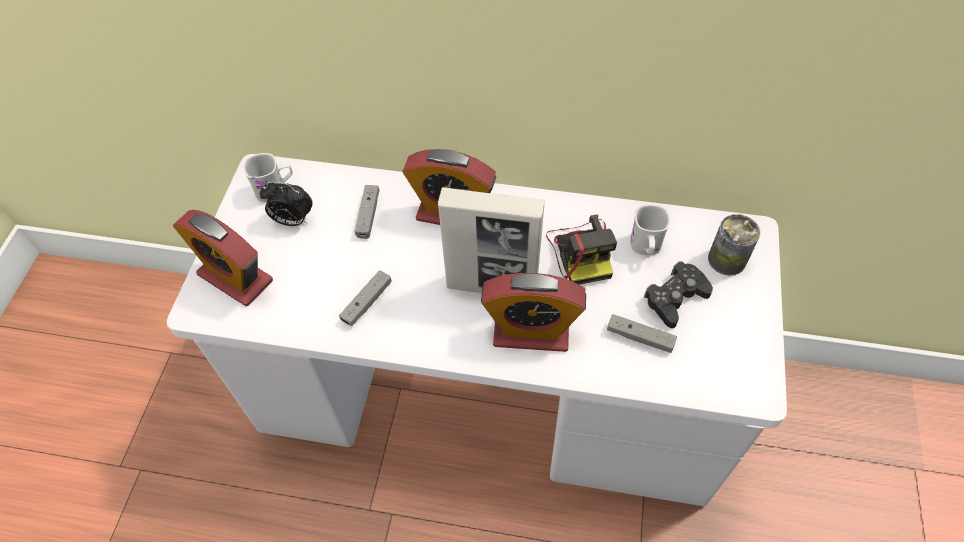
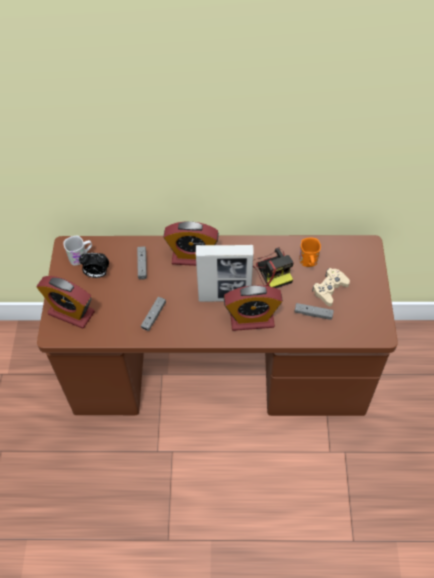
camera: 10 degrees left, 0 degrees up
white desk [167,154,787,506] -> brown desk [37,235,398,416]
white mug [630,204,670,255] -> orange mug [299,238,321,267]
black game controller [644,261,713,328] -> beige game controller [312,268,350,306]
can [708,214,760,276] -> none

